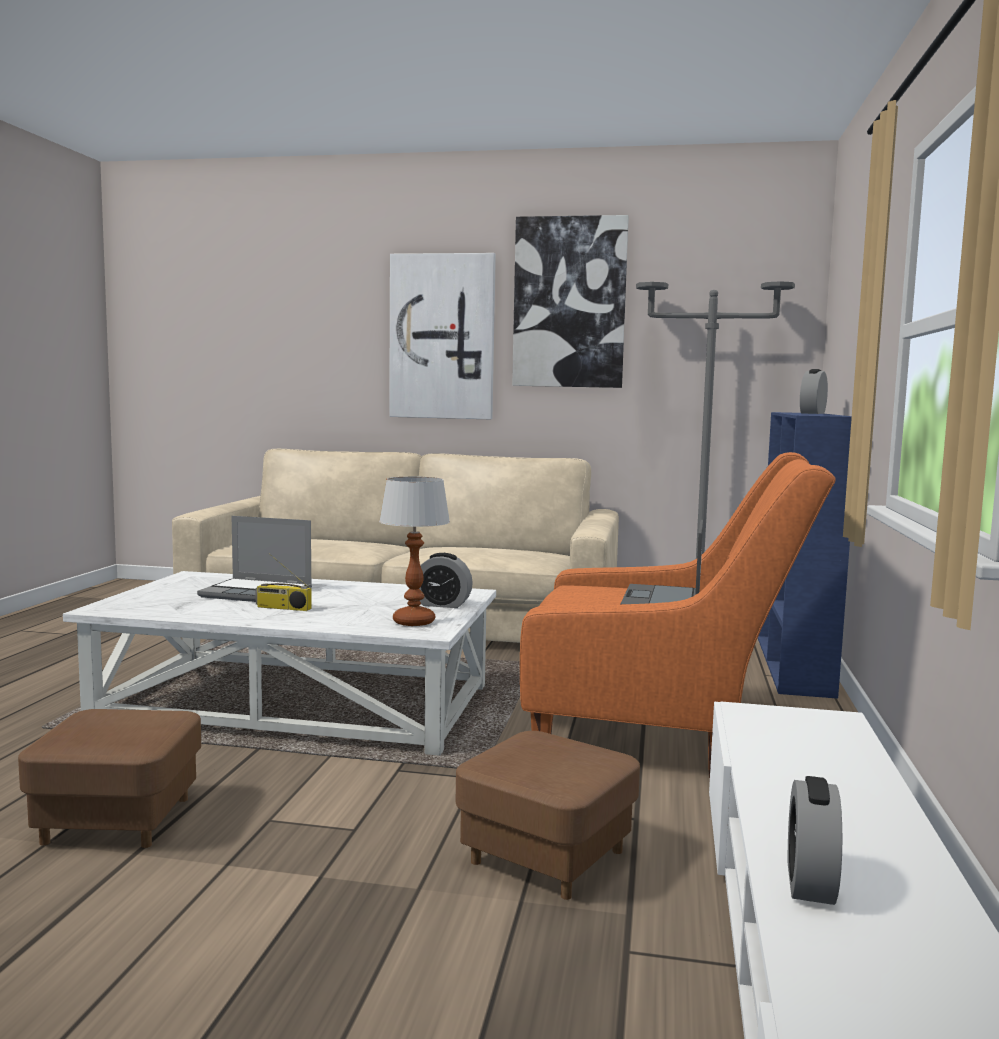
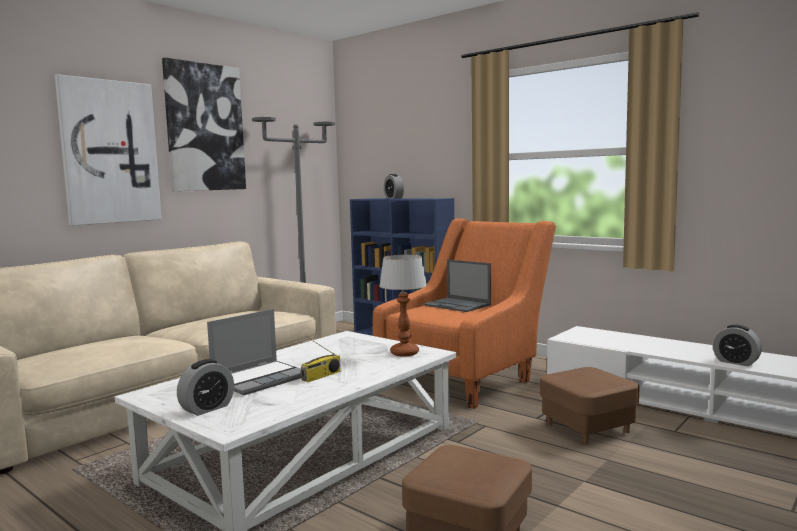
camera: 60 degrees left, 0 degrees up
alarm clock [419,553,473,608] -> alarm clock moved to [177,359,234,416]

